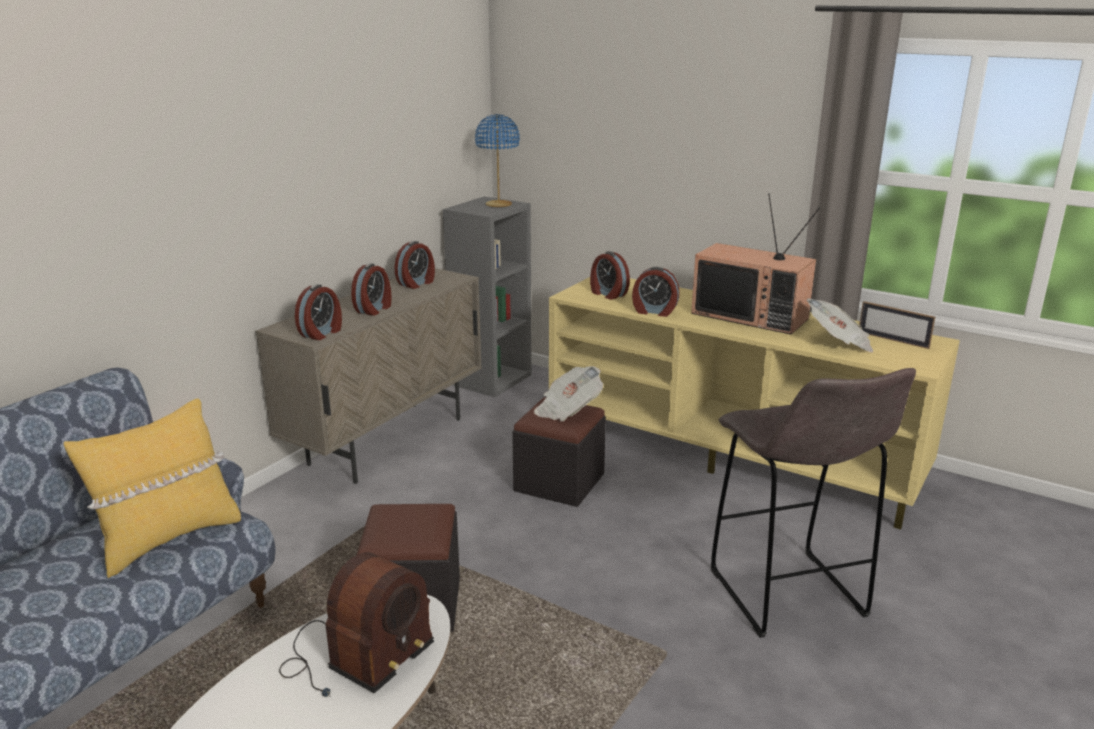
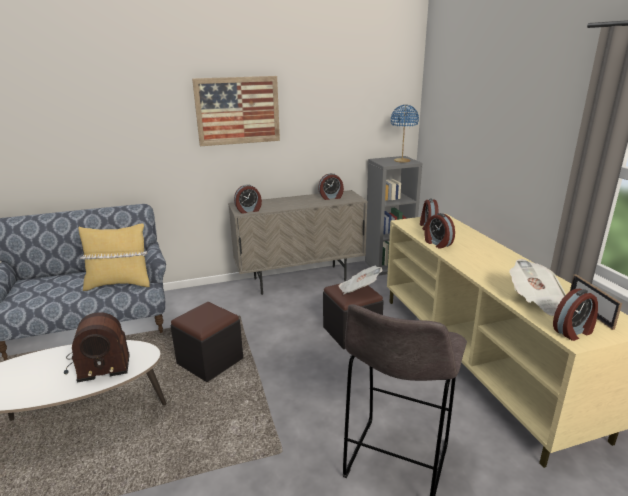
camera: 40 degrees right, 0 degrees up
alarm clock [351,263,392,316] -> alarm clock moved to [553,289,598,341]
television [691,193,820,335] -> none
none -> picture [192,76,280,146]

